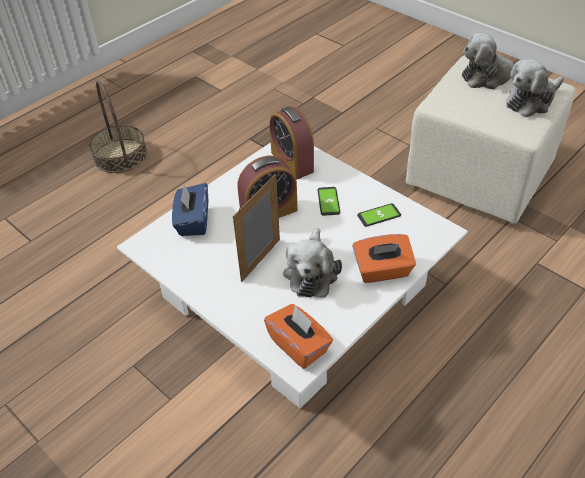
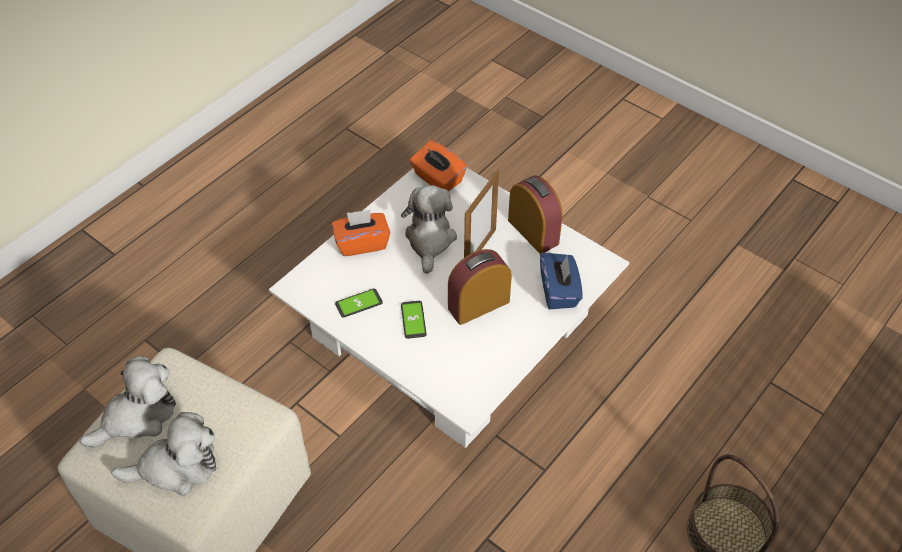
camera: 175 degrees right, 5 degrees up
alarm clock [270,106,314,179] -> alarm clock moved to [508,175,563,254]

